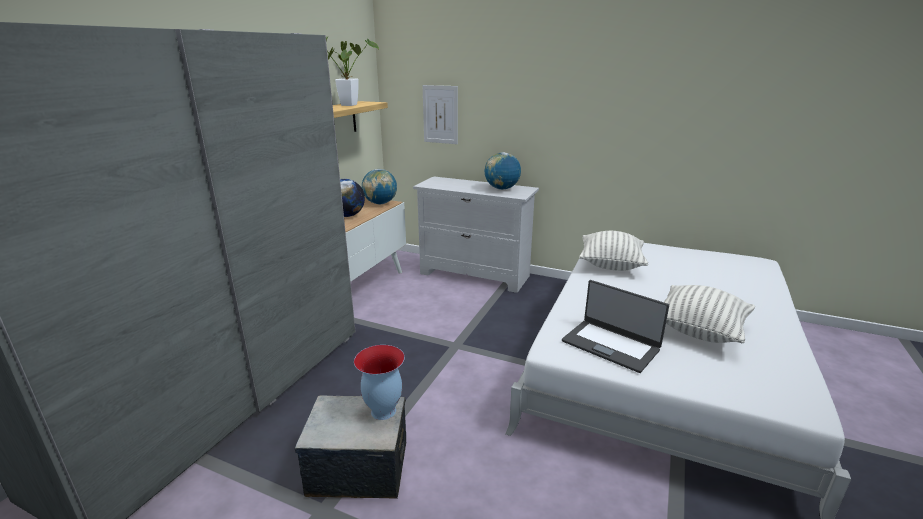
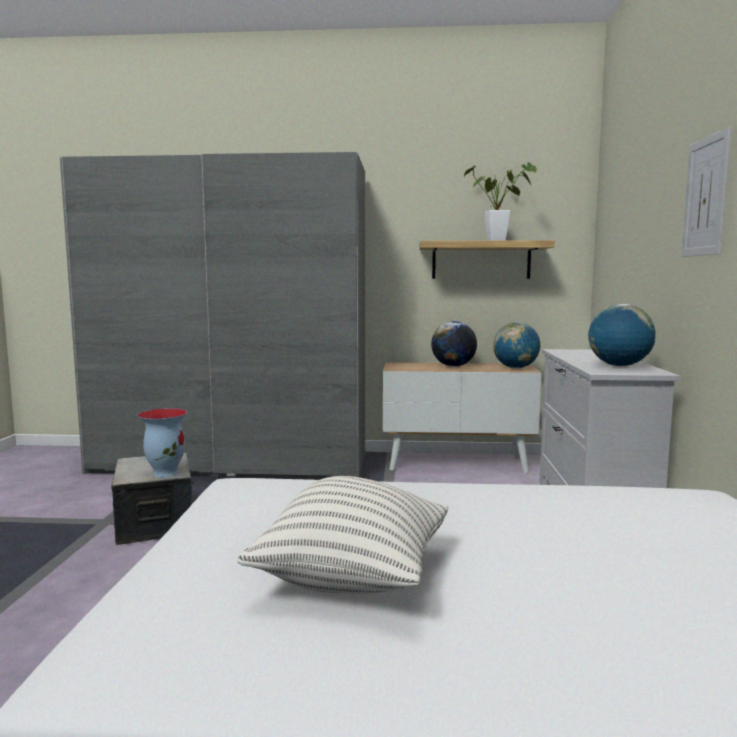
camera: 70 degrees right, 15 degrees down
picture [423,85,458,144] -> picture moved to [681,127,731,257]
laptop [562,280,669,373] -> none
pillow [579,231,648,271] -> none

